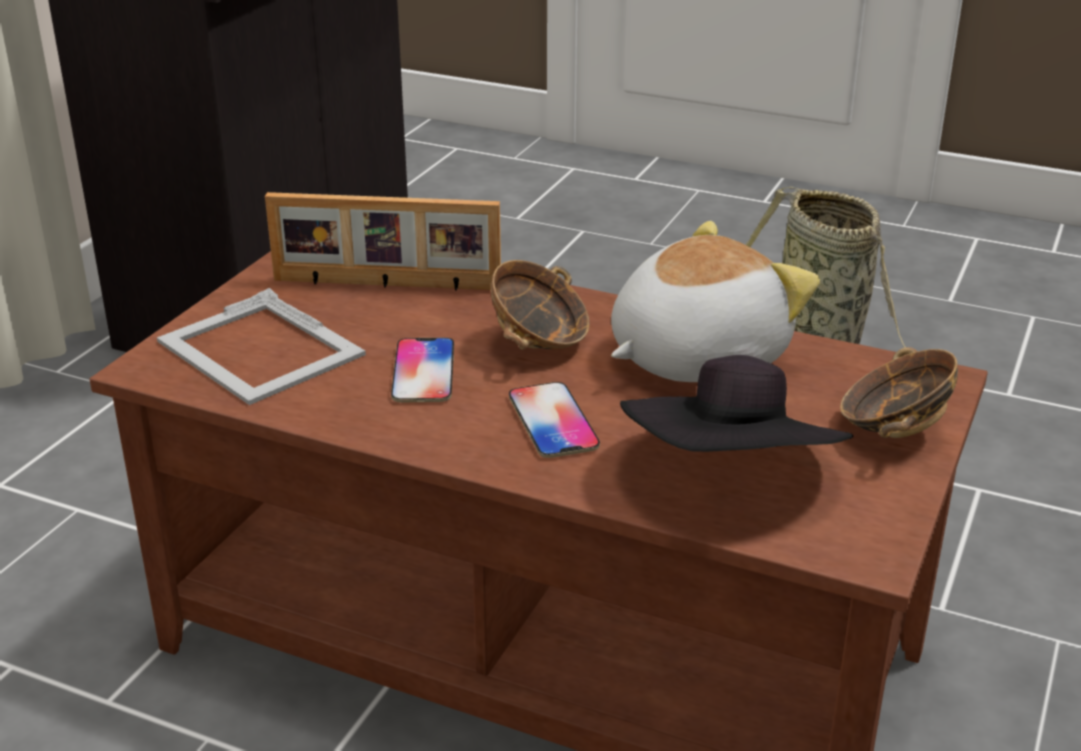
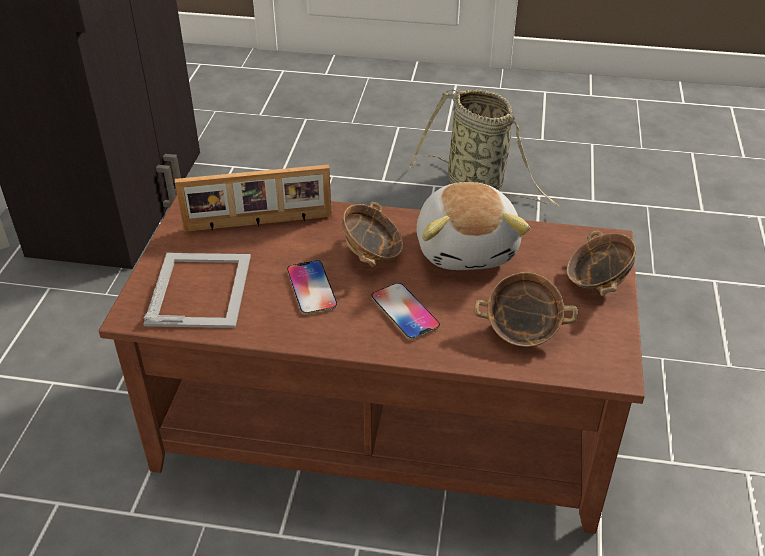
camera: 15 degrees left, 10 degrees up
picture frame [157,288,366,405] -> picture frame turned 120 degrees counterclockwise [144,253,251,328]
plush toy [611,221,820,382] -> plush toy turned 135 degrees clockwise [417,182,530,270]
black hat [620,355,853,452] -> bowl [474,272,578,347]

